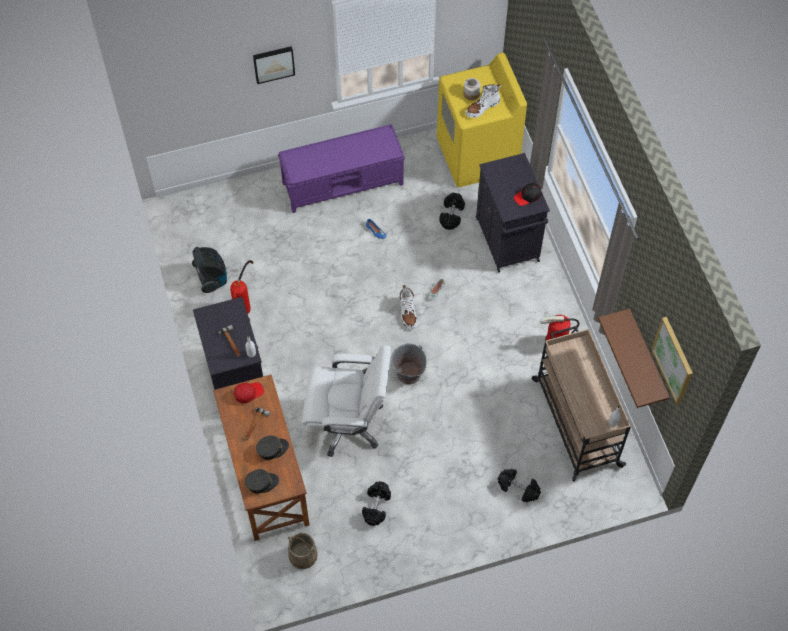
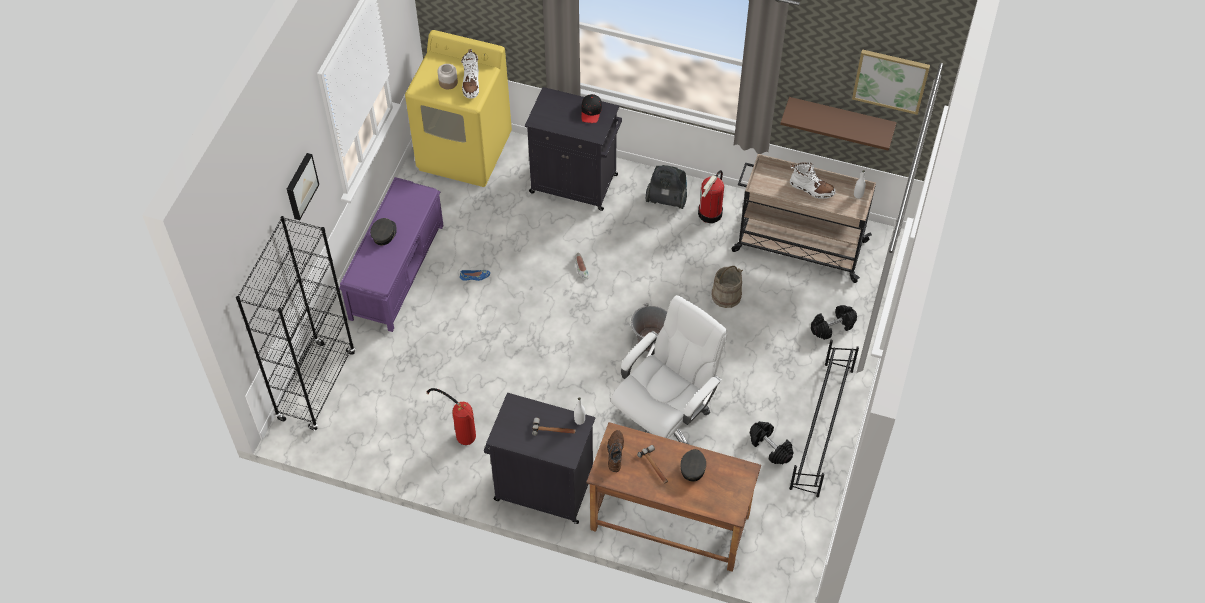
camera: 55 degrees left, 5 degrees down
vacuum cleaner [192,247,227,293] -> vacuum cleaner moved to [646,165,687,209]
red cap [234,382,264,404] -> brown shoe [607,430,624,472]
grey cap [245,469,279,494] -> grey cap moved to [370,218,397,246]
beige bucket [288,533,318,569] -> beige bucket moved to [712,266,743,308]
white boot [400,285,417,330] -> white boot moved to [790,162,836,199]
black dumbbell [439,192,465,230] -> none
none -> black bookcase [236,216,355,431]
none -> black shoe rack [789,340,859,497]

